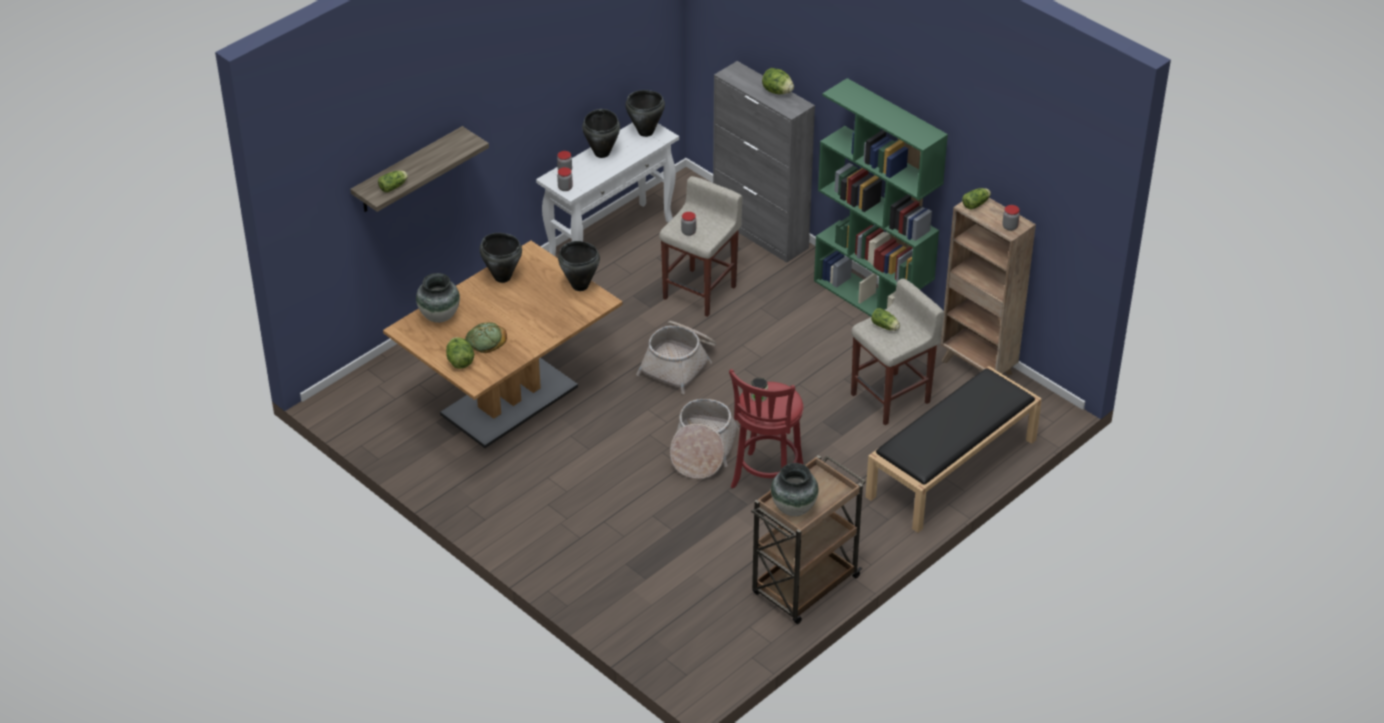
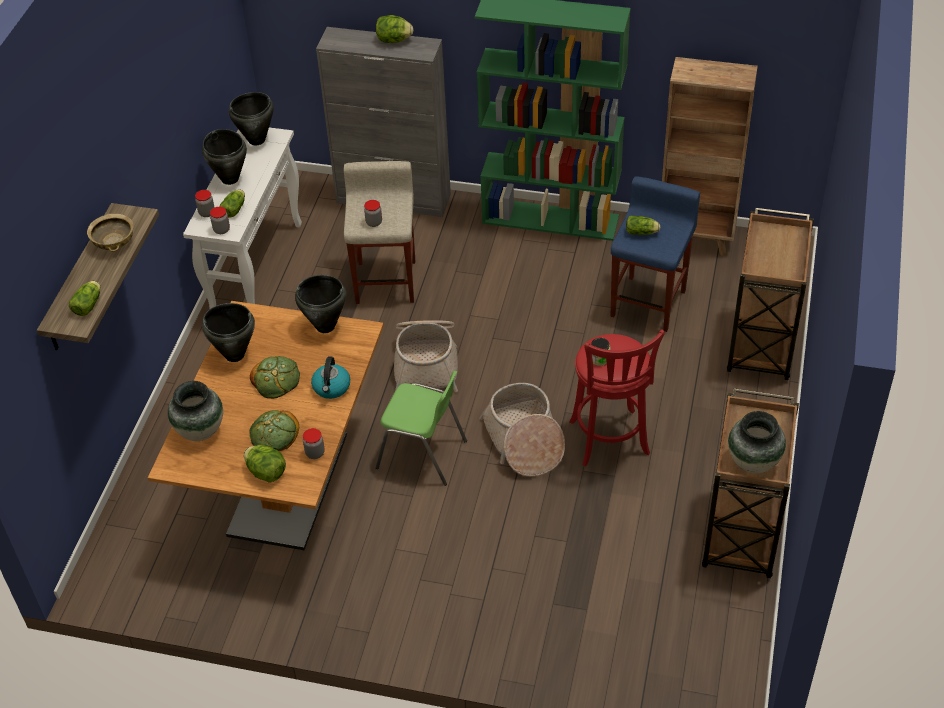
camera: 30 degrees left, 5 degrees up
beige stool [851,279,944,425] -> blue stool [610,176,700,332]
black bench [865,366,1042,533] -> brown cart [727,208,814,380]
lettuce [962,188,991,210] -> lettuce moved to [219,190,245,218]
jar [1002,205,1020,231] -> jar moved to [303,428,325,459]
none -> beige bowl [87,214,134,252]
none -> bread [250,356,300,399]
none -> kettle [311,357,350,399]
none -> green chair [376,371,467,486]

